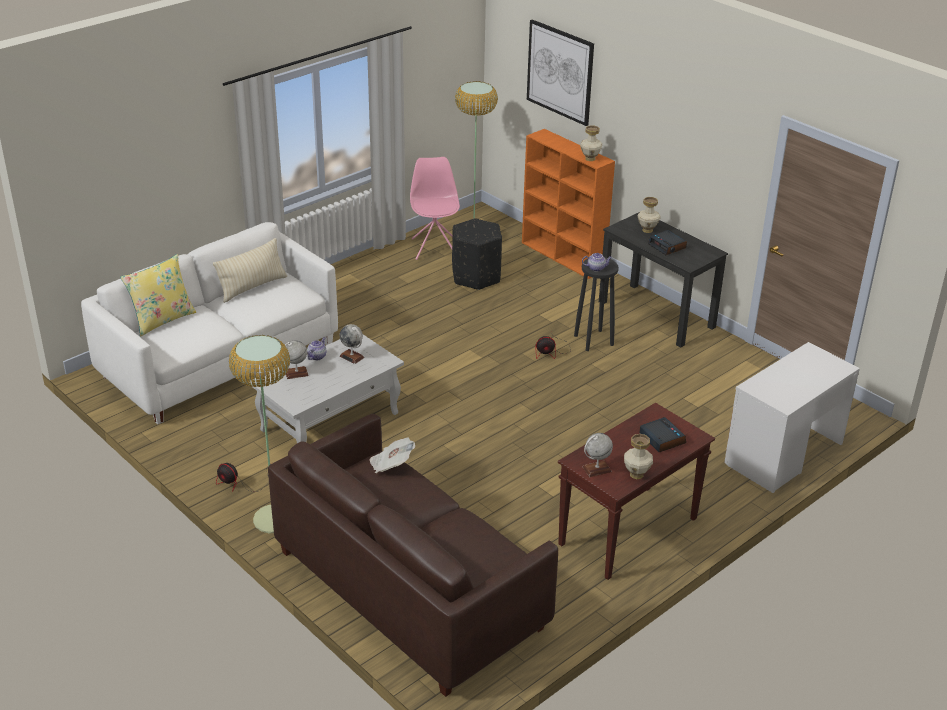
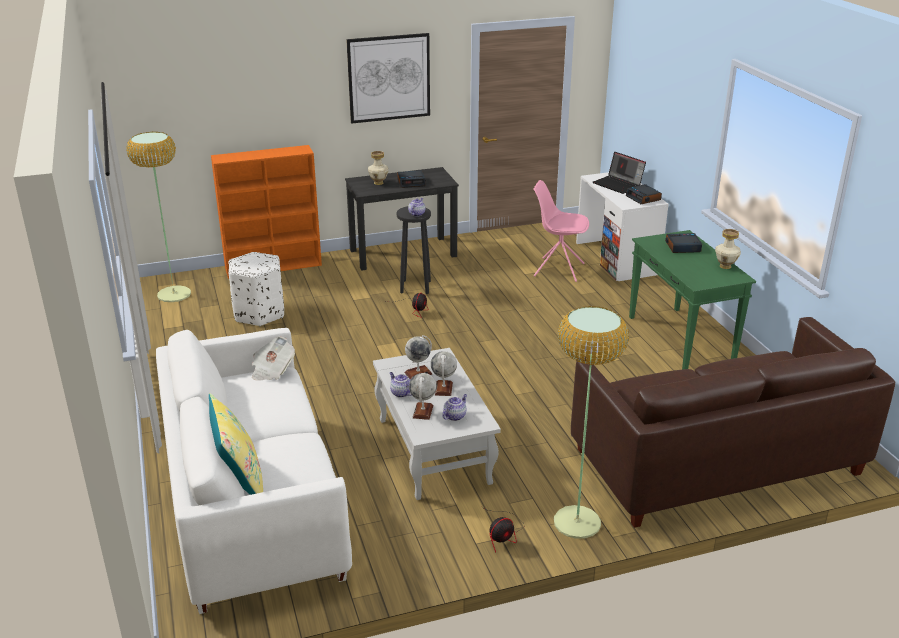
camera: 65 degrees left, 5 degrees down
beige pillow [213,238,287,303] -> none
newspaper [369,437,415,473] -> newspaper moved to [252,336,295,381]
pink chair [410,157,460,260] -> pink chair moved to [533,180,589,282]
black ottoman [452,219,502,290] -> white ottoman [228,252,284,326]
picture [527,19,594,126] -> picture moved to [346,33,430,123]
brown console table [558,403,715,580] -> green console table [629,230,756,370]
vase [580,125,603,161] -> none
globe [582,433,613,477] -> globe moved to [431,351,457,396]
none -> teapot [442,394,467,421]
none -> laptop [593,152,646,194]
none -> alarm clock [626,184,662,204]

